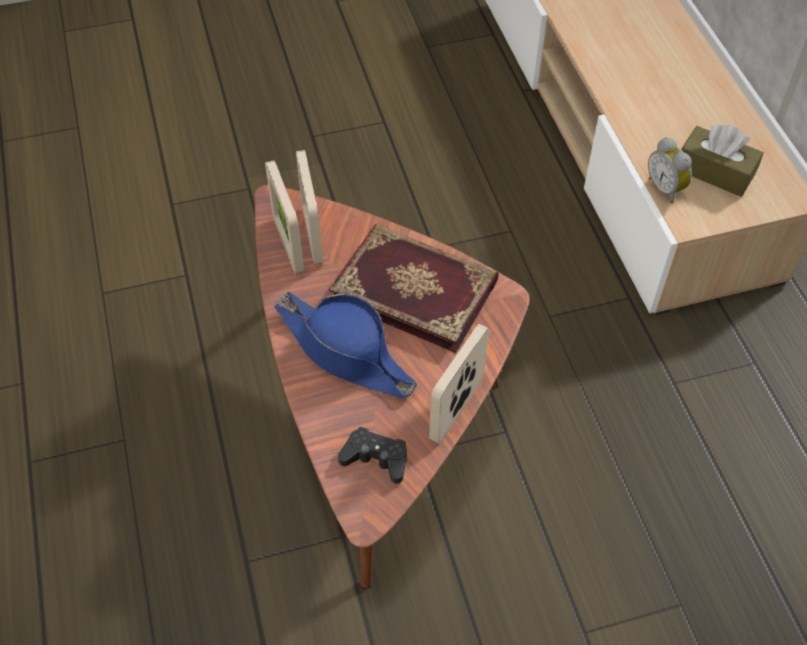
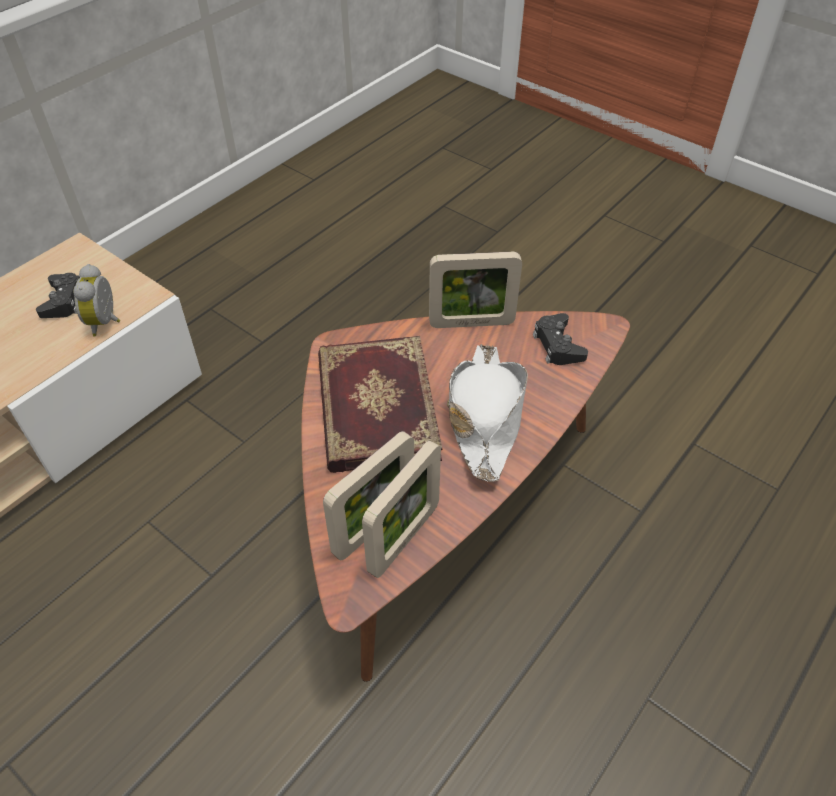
camera: 125 degrees left, 5 degrees down
blue hat [274,291,417,398] -> white hat [447,344,528,482]
alarm clock [648,137,692,204] -> alarm clock turned 150 degrees clockwise [73,264,120,336]
brown tissue box [681,125,763,197] -> black game controller [36,273,80,318]

